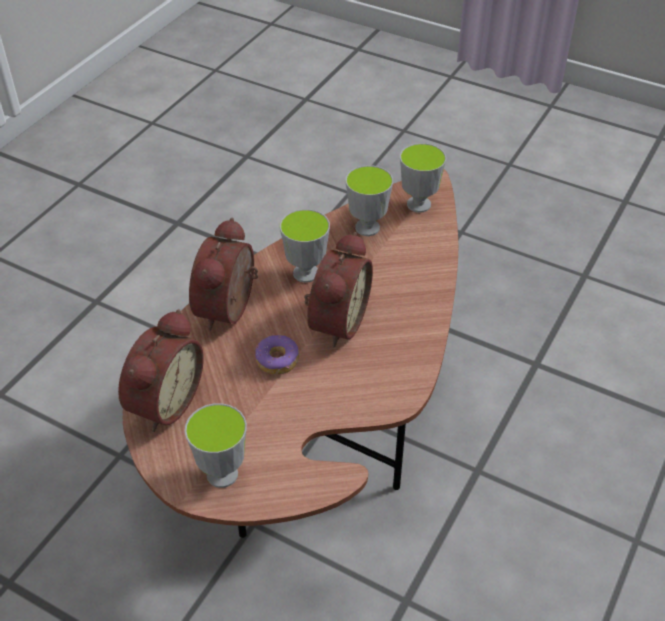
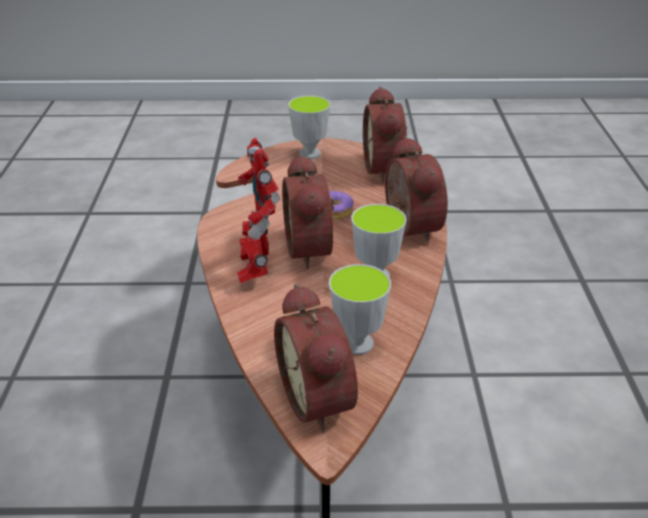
camera: 150 degrees right, 10 degrees down
cup [400,143,446,213] -> alarm clock [274,284,358,433]
none -> toy robot [237,138,280,284]

